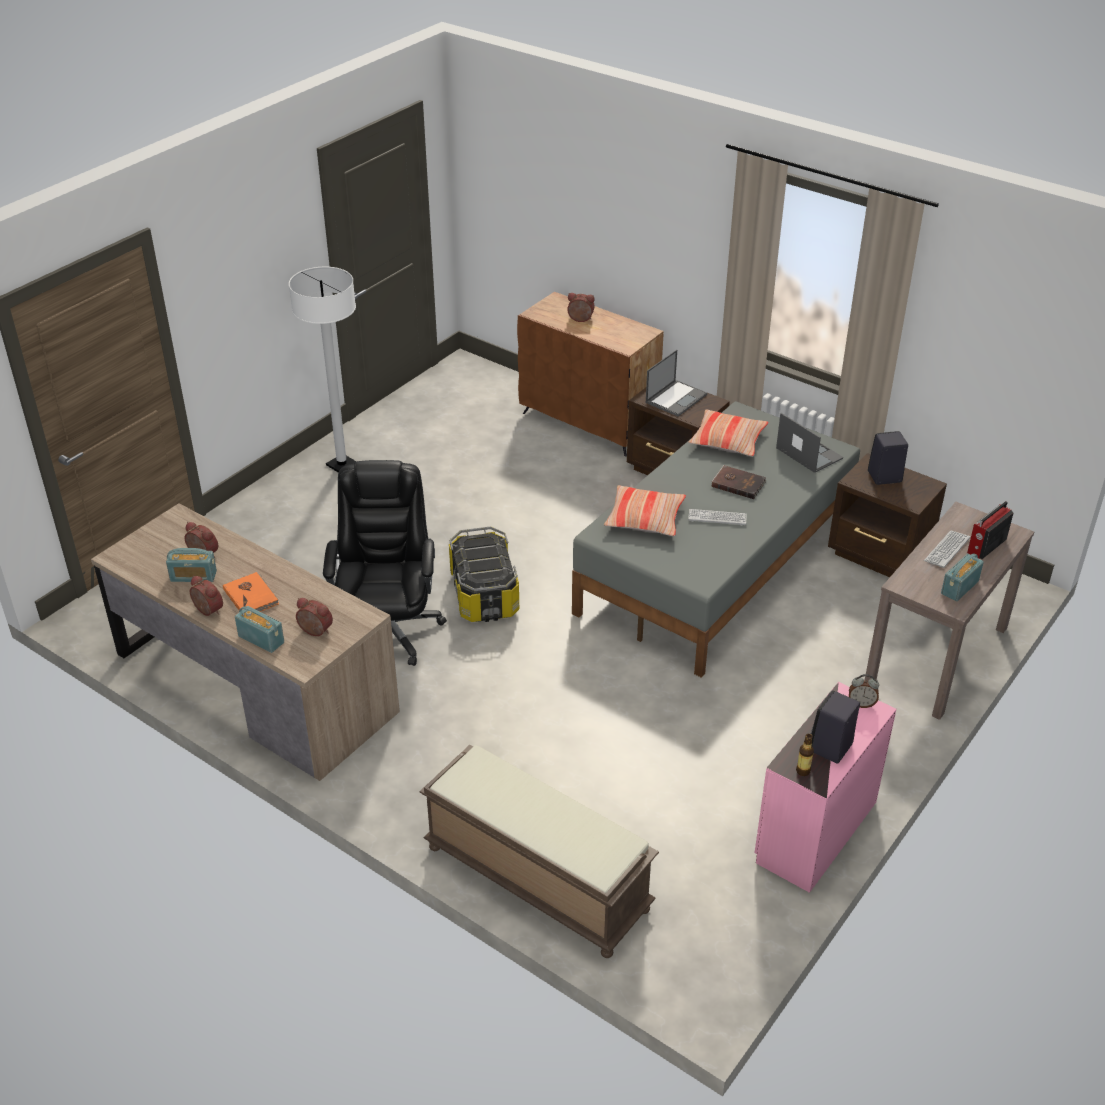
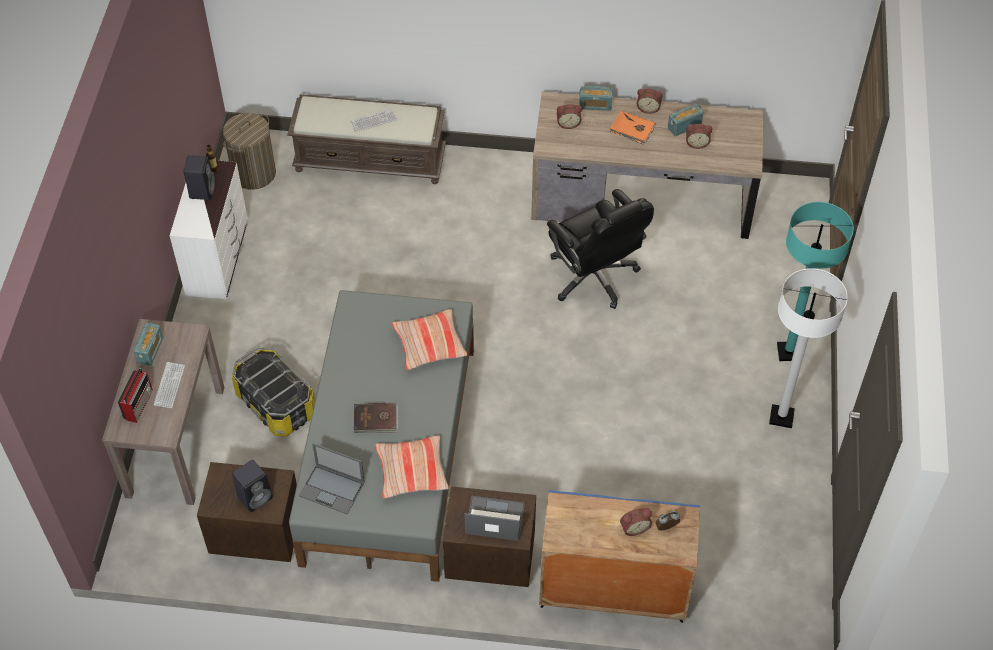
camera: 150 degrees right, 15 degrees up
storage box [449,527,519,622] -> storage box moved to [232,347,315,437]
brown cabinet [517,292,664,456] -> blue cabinet [539,490,700,623]
laptop [646,350,707,417] -> laptop turned 90 degrees clockwise [464,496,525,541]
keyboard [688,509,747,526] -> keyboard moved to [350,108,397,132]
pink dresser [755,682,896,893] -> white dresser [170,160,248,300]
alarm clock [849,674,879,708] -> alarm clock moved to [655,510,680,531]
none -> laundry basket [223,113,276,190]
none -> turquoise floor lamp [777,202,854,361]

